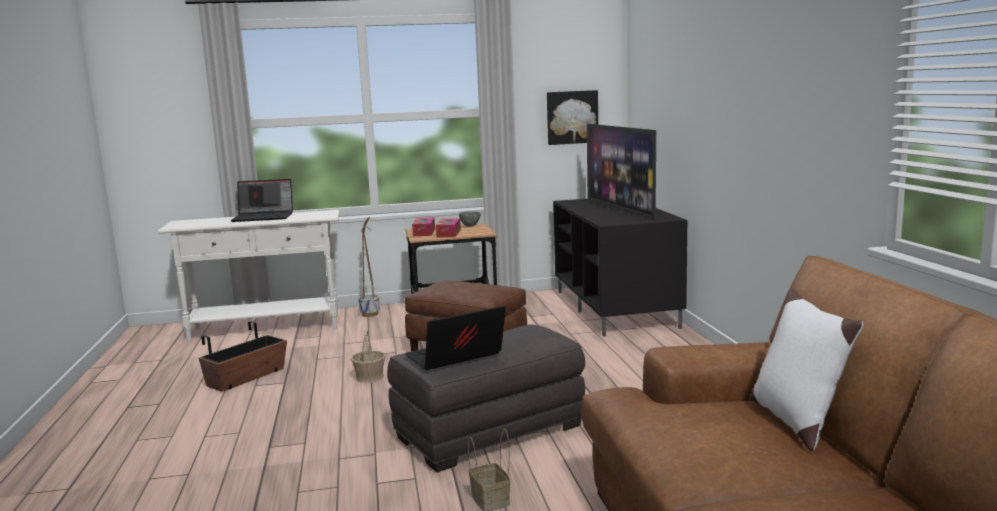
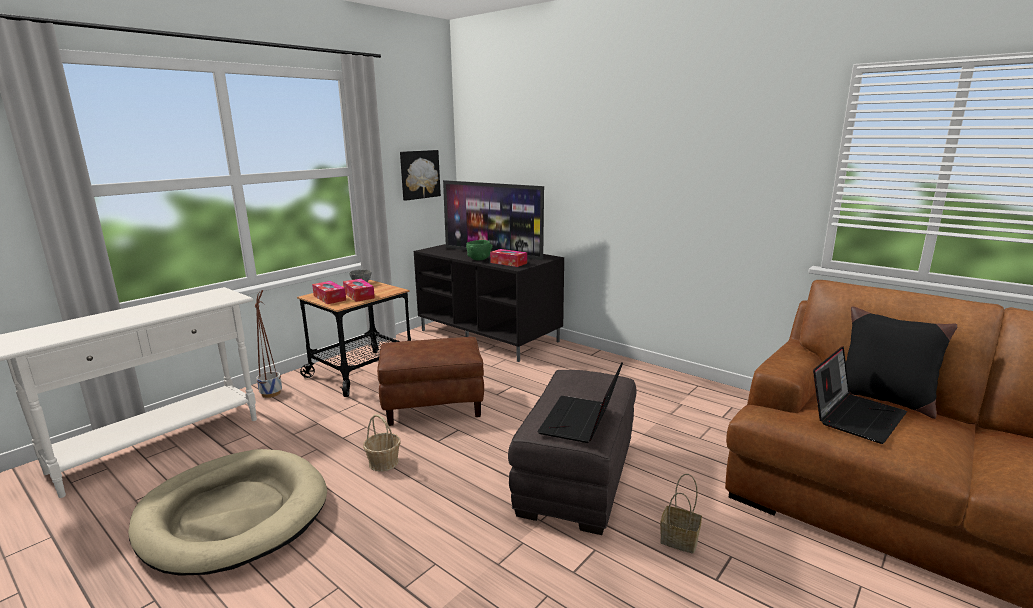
camera: 40 degrees left, 5 degrees up
planter [199,321,287,392] -> beige dog bed [128,449,327,576]
laptop [230,179,293,222] -> laptop moved to [813,347,907,444]
white pillow [751,288,864,451] -> black pillow [846,306,957,419]
none -> green bowl [466,240,493,261]
none -> tissue box [490,249,527,267]

